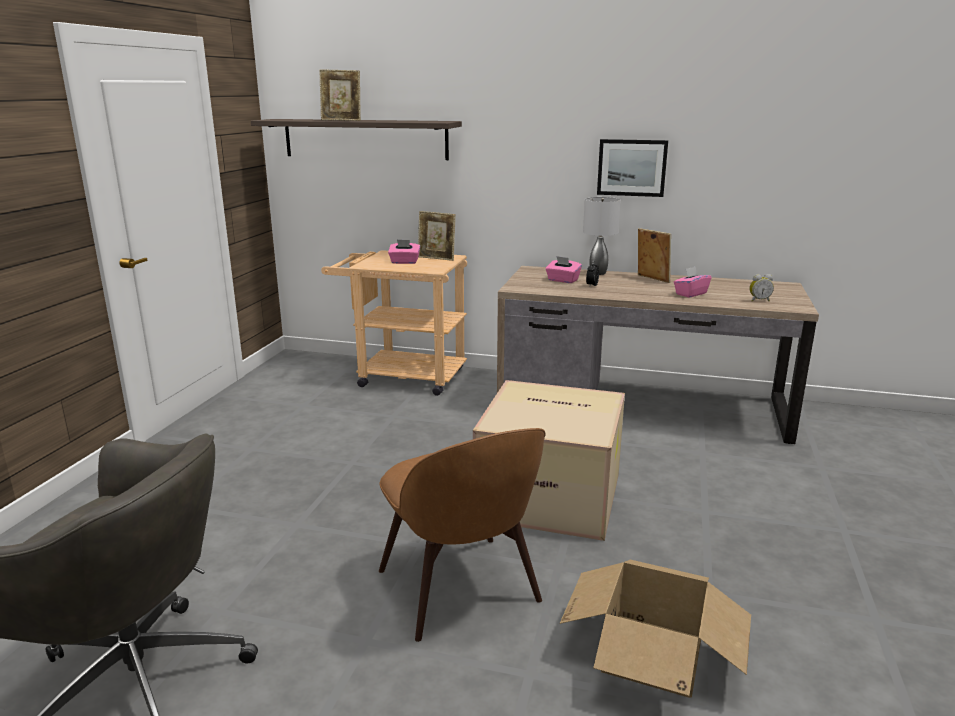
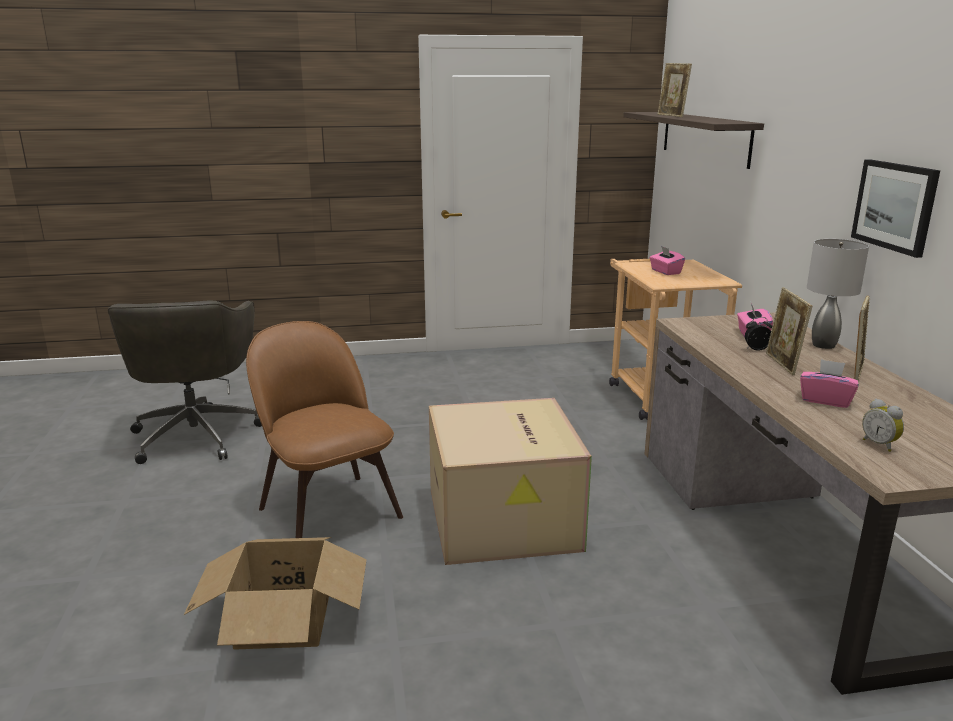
camera: 65 degrees right, 0 degrees up
brown chair [379,428,545,642] -> brown chair turned 105 degrees clockwise [246,321,403,538]
picture frame [418,211,456,261] -> picture frame moved to [766,287,812,375]

